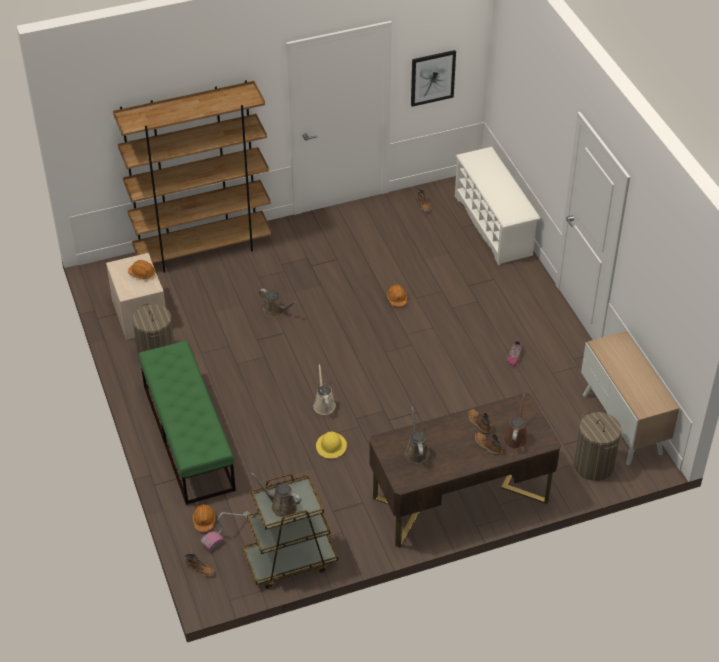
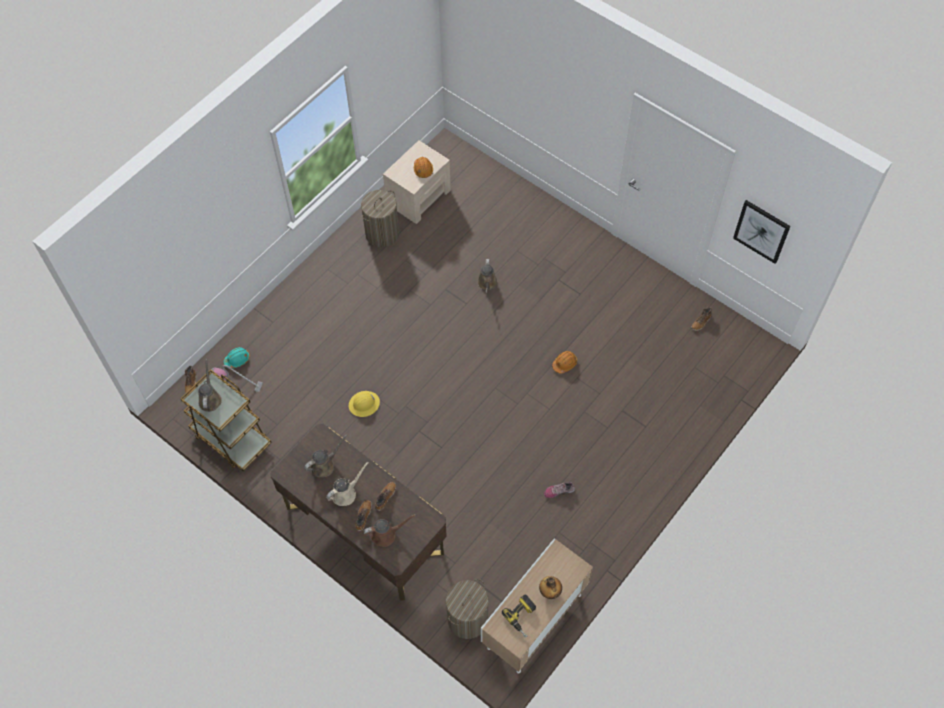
camera: 60 degrees right, 15 degrees up
brown bookcase [113,80,272,273] -> none
green bench [138,341,236,505] -> none
orange hard hat [192,504,216,532] -> turquoise hard hat [224,347,250,369]
beige watering can [313,364,336,415] -> beige watering can moved to [326,462,369,506]
white shoe rack [455,147,540,266] -> none
none -> power drill [502,594,536,638]
none -> bottle [539,576,562,599]

